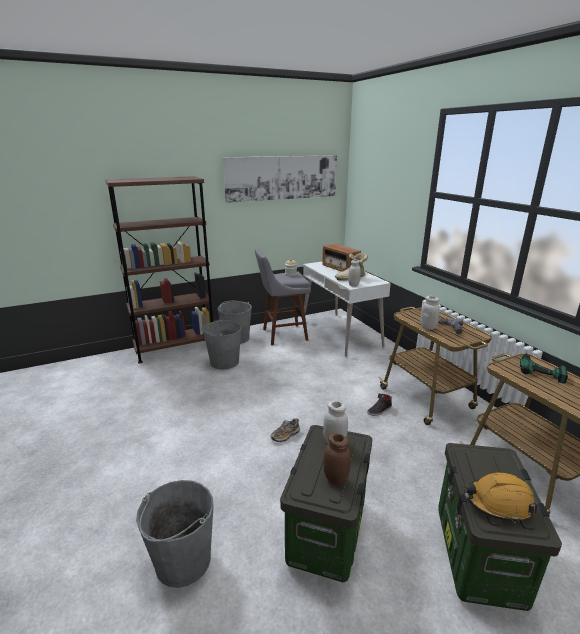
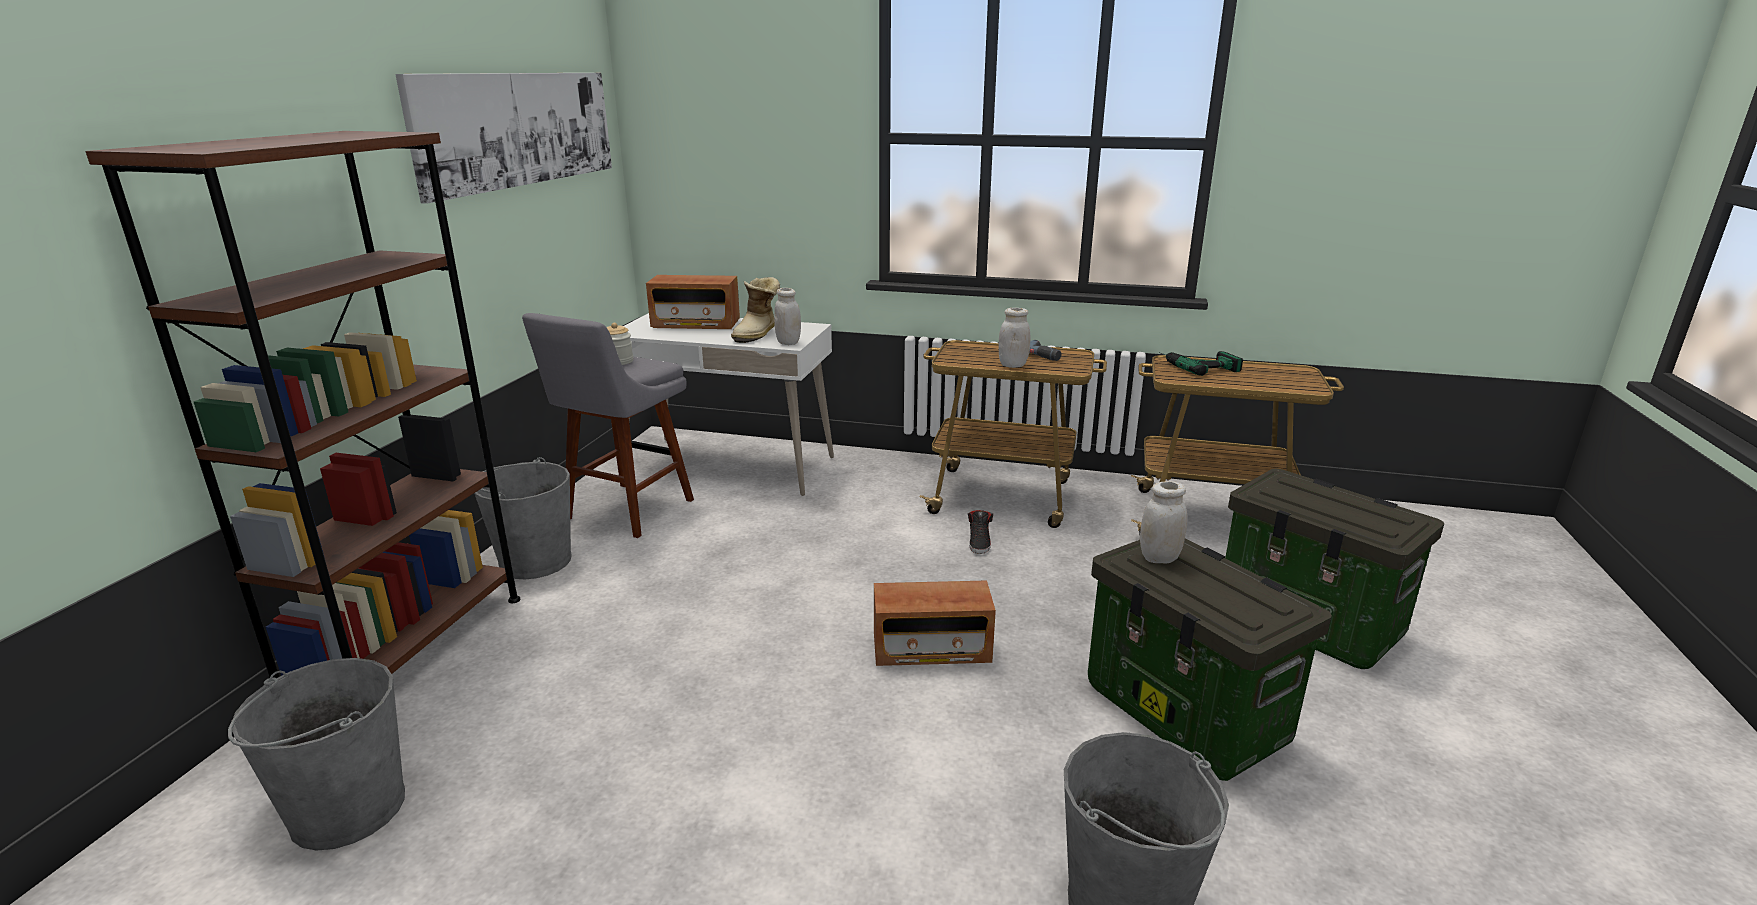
camera: 50 degrees left, 0 degrees up
grey bucket [201,318,241,369] -> grey bucket moved to [228,658,405,851]
shoe [271,418,300,442] -> radio [874,580,996,666]
brown jar [323,433,351,485] -> none
orange hard hat [464,473,537,523] -> none

